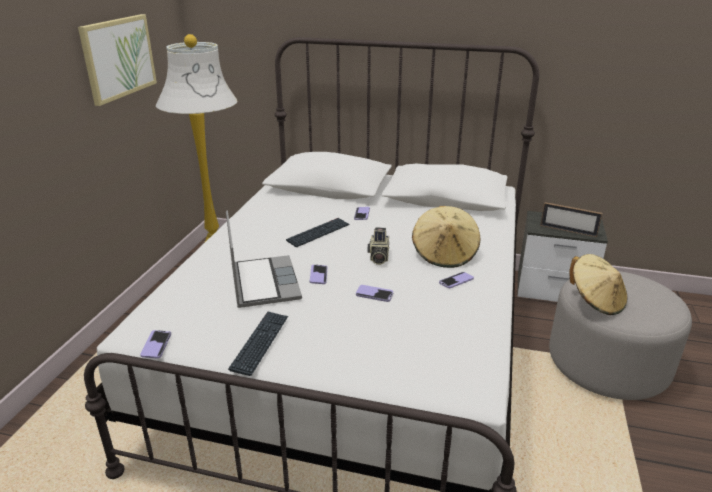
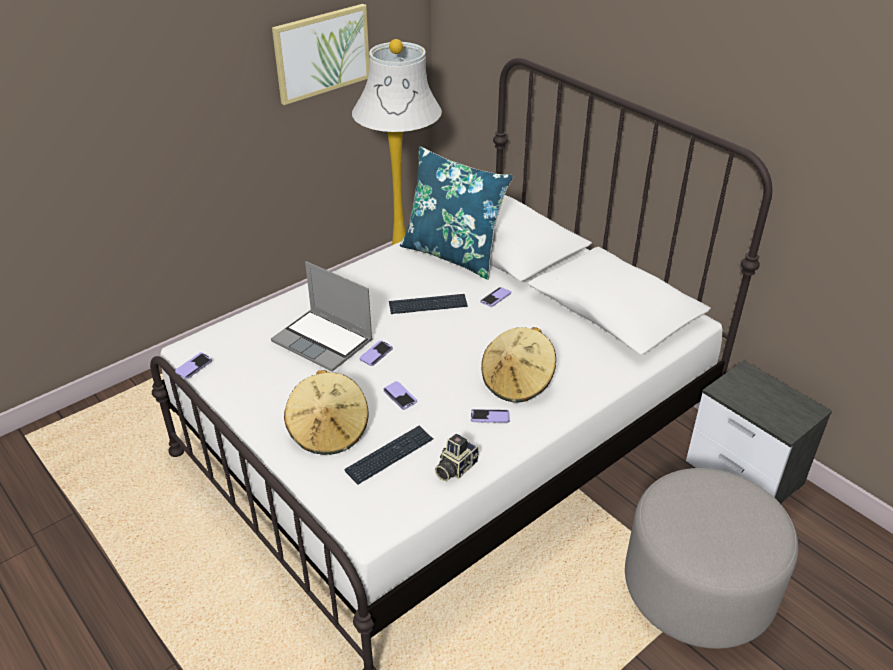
camera: 35 degrees right, 10 degrees up
laptop [226,210,302,308] -> laptop turned 105 degrees clockwise [271,261,373,372]
keyboard [228,312,288,376] -> keyboard moved to [344,425,433,485]
camera [367,227,390,265] -> camera moved to [435,434,479,481]
picture frame [540,202,602,237] -> none
beige hat [570,254,627,315] -> beige hat moved to [284,370,369,455]
none -> blue pillow [400,146,513,280]

